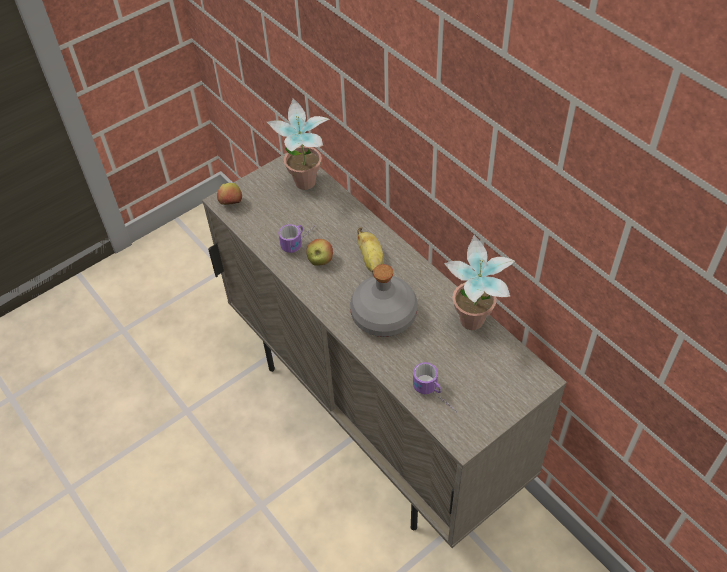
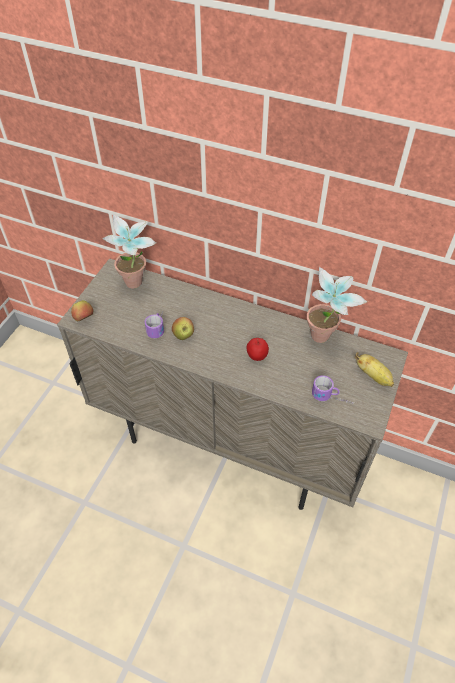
camera: 30 degrees left, 0 degrees up
grey bottle [350,264,418,337] -> apple [246,338,269,361]
banana [357,227,384,273] -> banana moved to [355,352,394,387]

